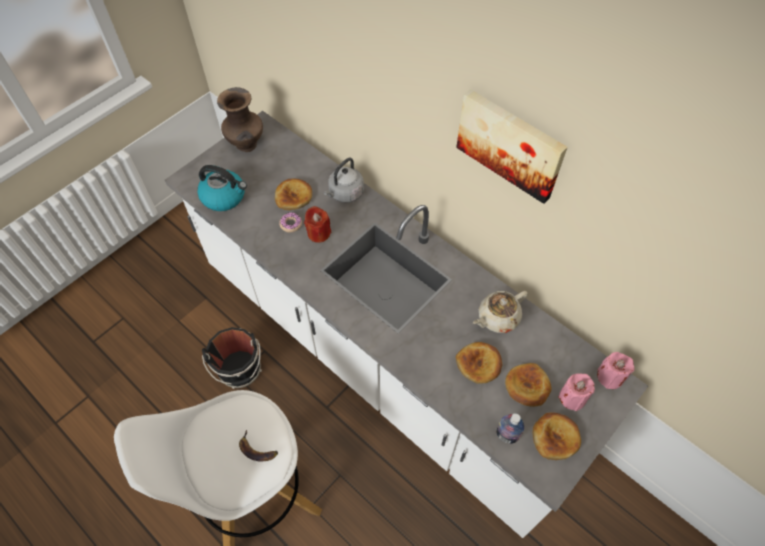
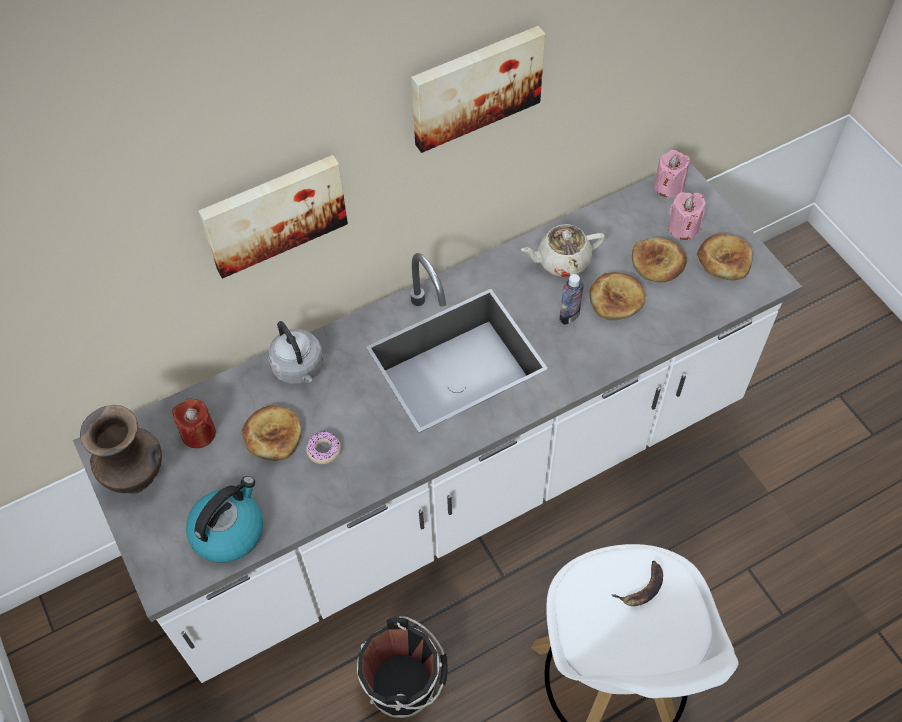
camera: 70 degrees left, 0 degrees up
red candle [304,206,331,243] -> red candle moved to [172,398,216,448]
beige teapot [473,291,528,333] -> beige teapot turned 90 degrees clockwise [521,224,605,277]
bottle [496,413,524,444] -> bottle moved to [559,274,584,325]
none -> picture [198,155,348,278]

